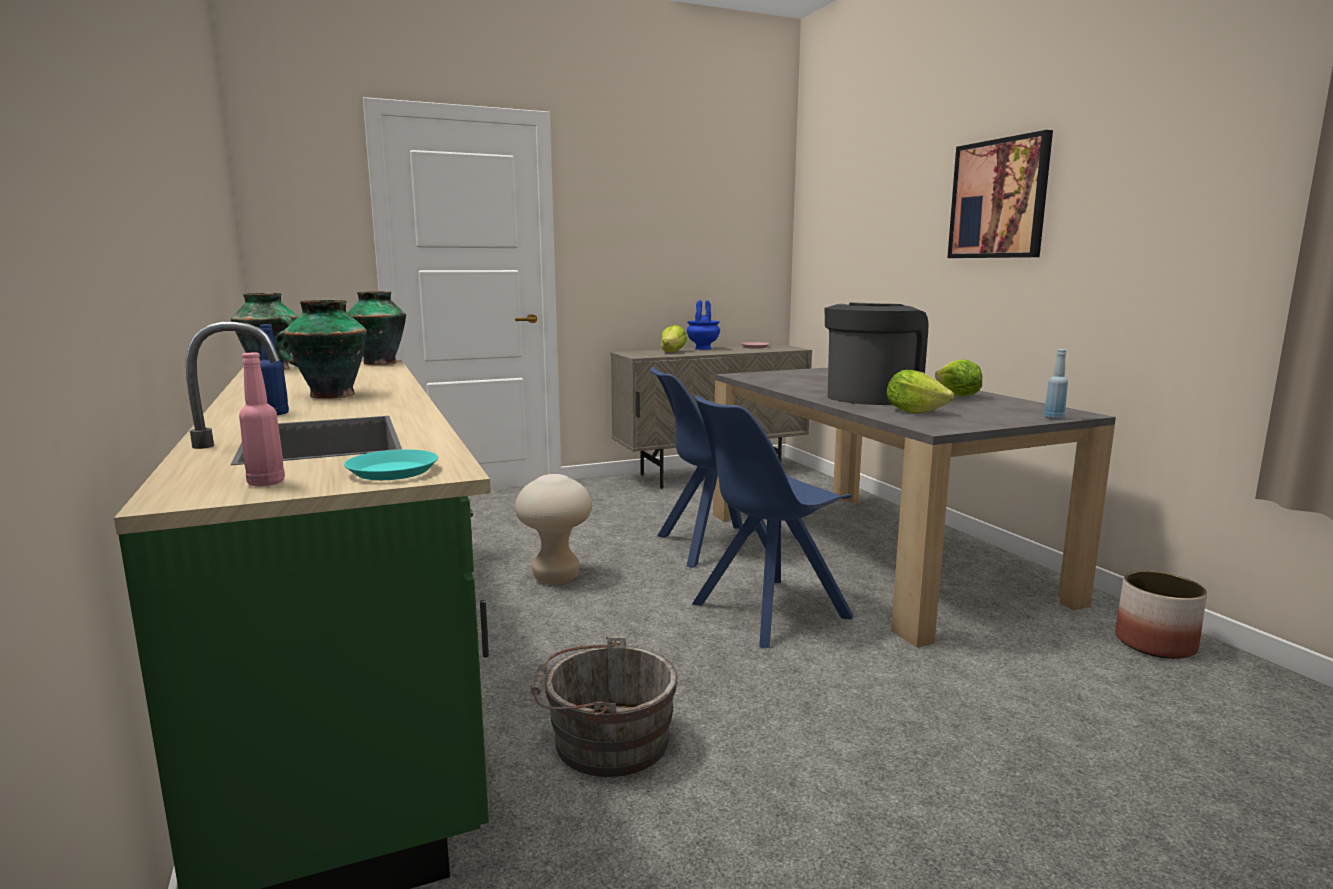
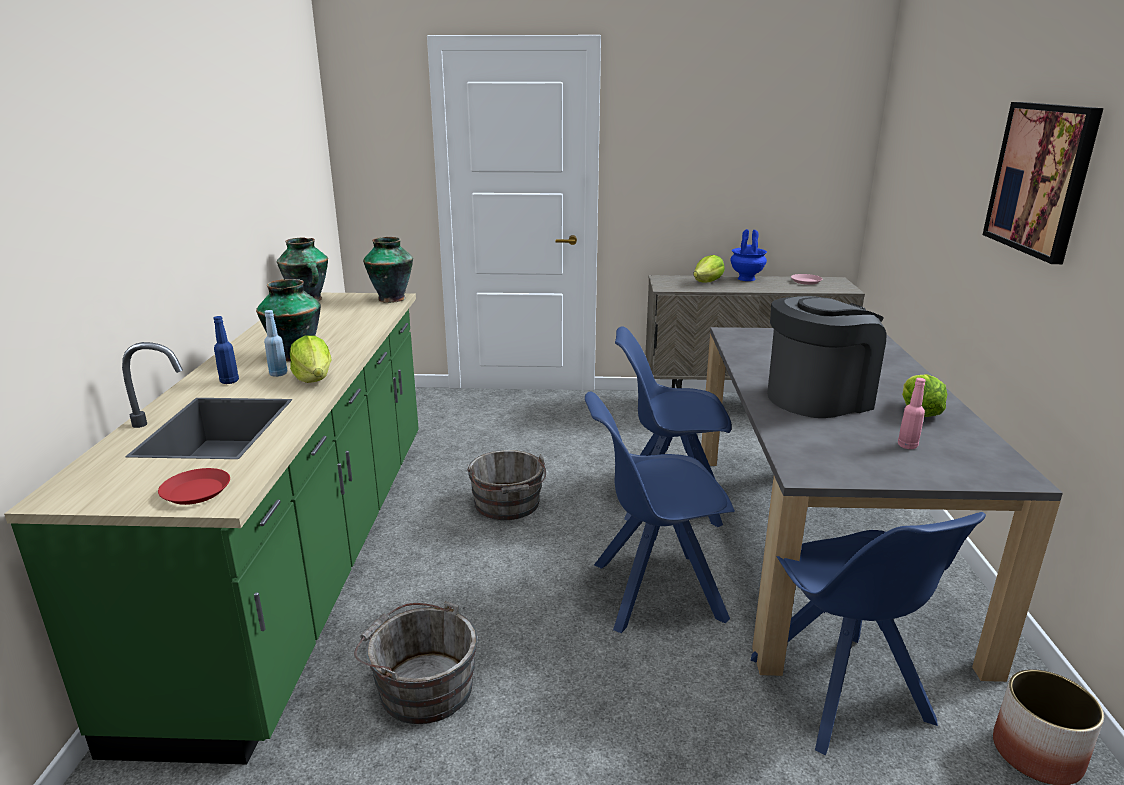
camera: 25 degrees right, 10 degrees up
pink bottle [239,353,285,486] -> pink bottle moved to [898,378,925,449]
turquoise plate [344,449,438,480] -> red plate [158,468,230,505]
beige stool [515,474,592,584] -> grey bucket [467,450,546,520]
lettuce [887,370,954,413] -> lettuce moved to [290,335,332,383]
blue bottle [1044,349,1068,420] -> blue bottle moved to [264,310,287,377]
none -> blue chair [751,512,986,755]

